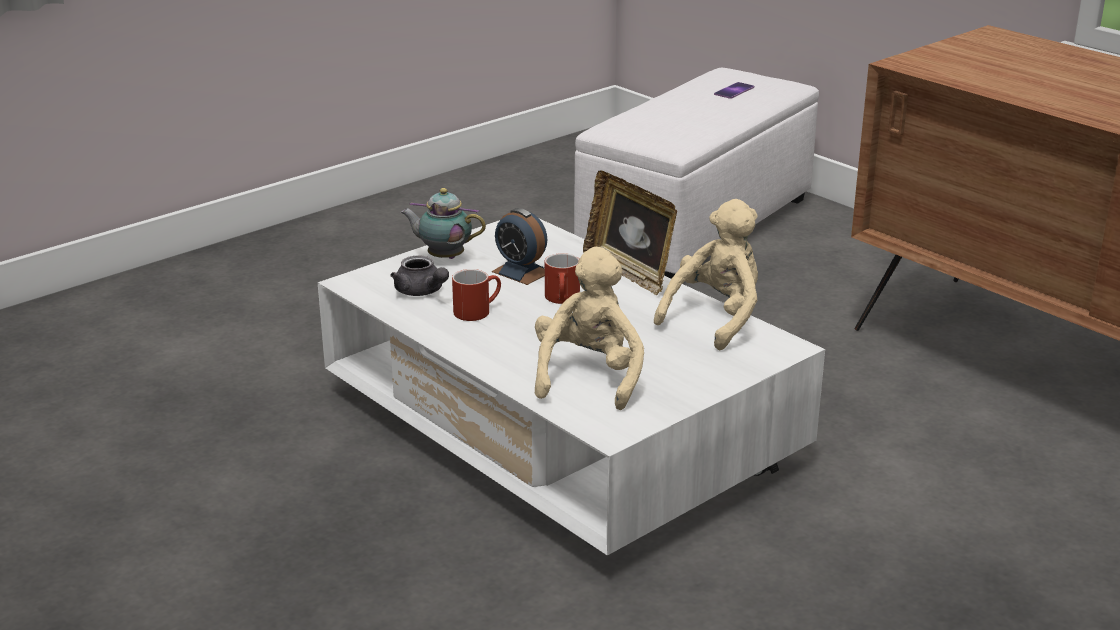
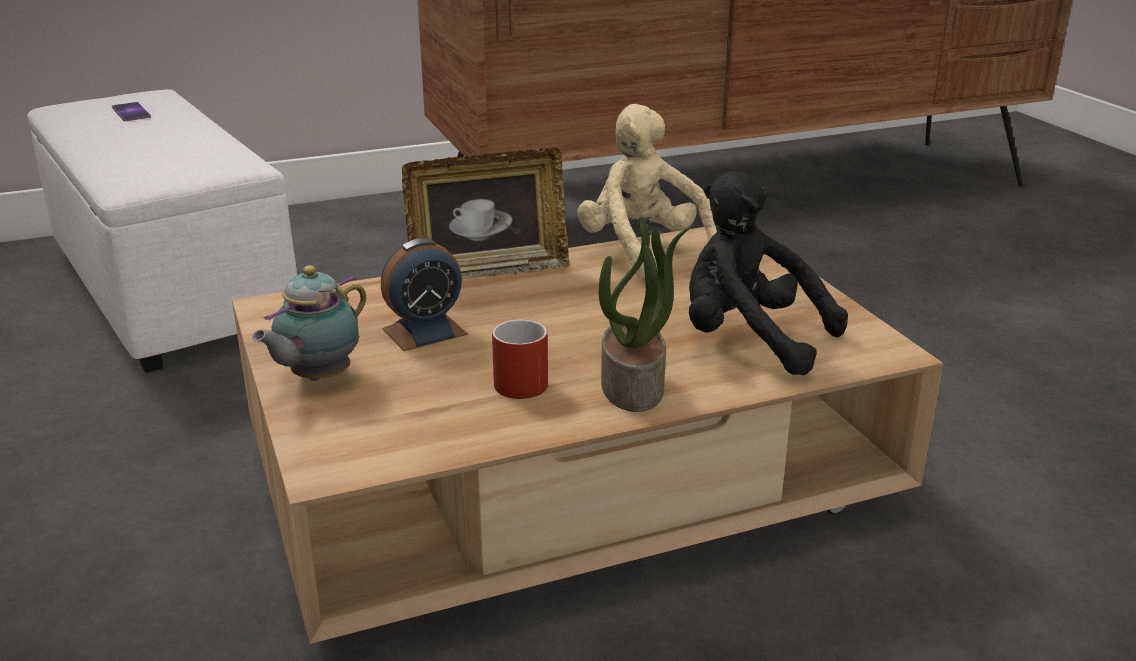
camera: 70 degrees left, 0 degrees up
white coffee table [318,219,825,556] -> brown coffee table [232,227,944,644]
grey teapot [390,256,449,296] -> none
beige plush toy [535,247,644,410] -> black plush toy [689,171,848,375]
red mug [545,253,580,304] -> none
none -> potted plant [599,217,691,412]

